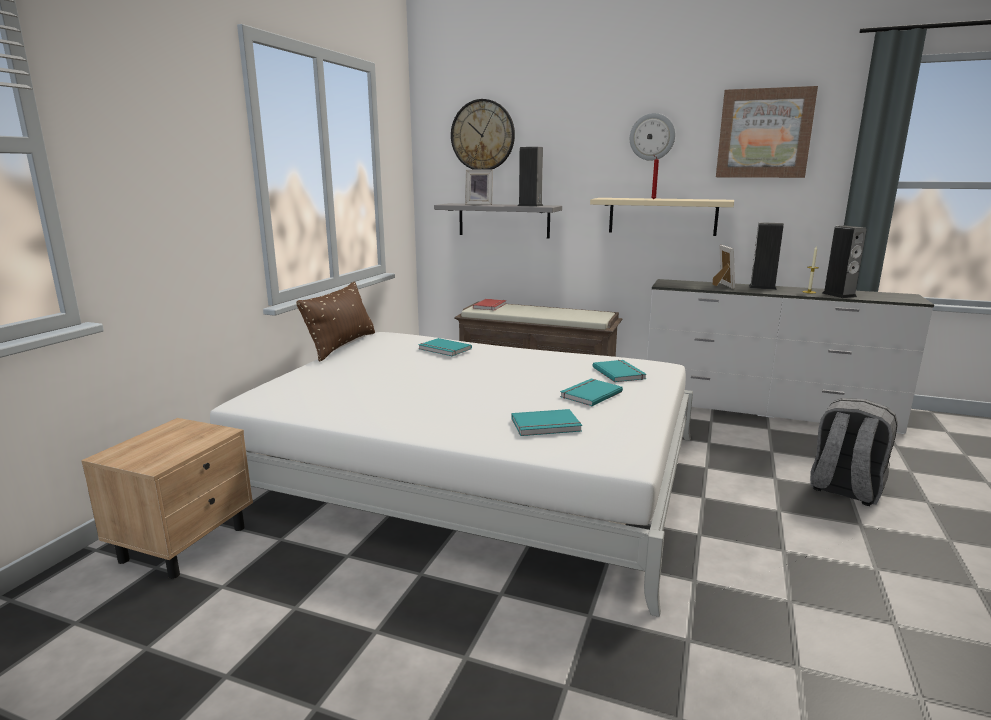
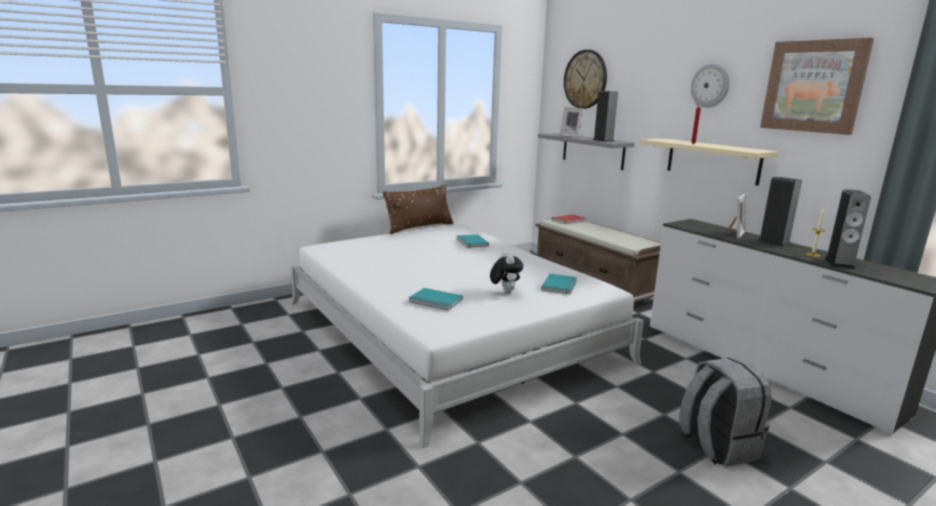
camera: 35 degrees right, 0 degrees up
beige nightstand [81,418,253,579] -> none
turquoise book [560,379,623,406] -> plush toy [490,251,523,294]

